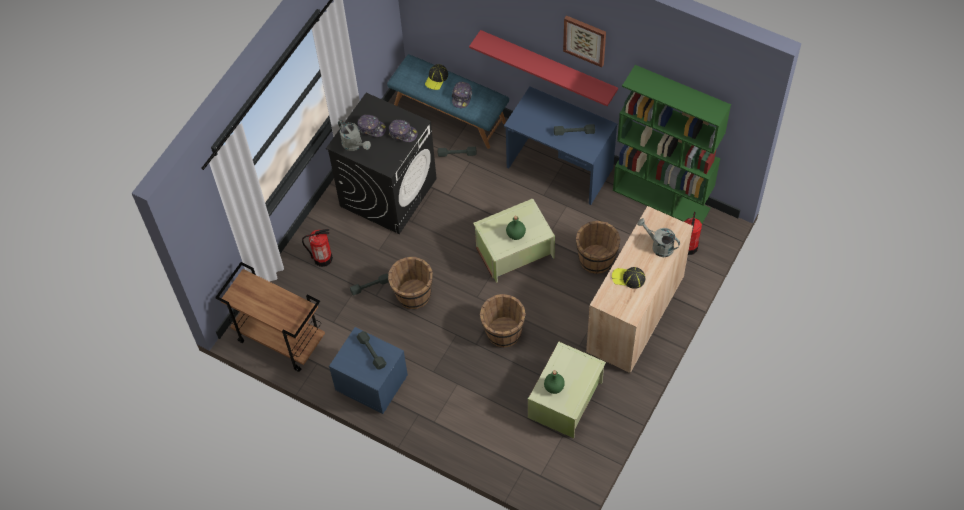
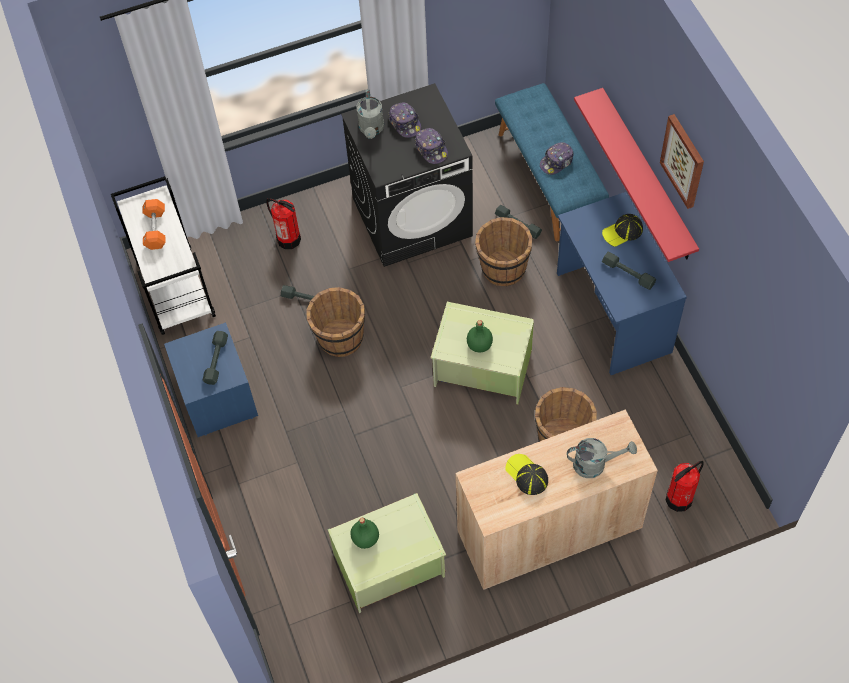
camera: 40 degrees right, 0 degrees up
brown cart [215,262,325,372] -> white cart [111,176,216,335]
cap [425,64,448,90] -> cap moved to [602,214,643,247]
brown bucket [480,294,526,348] -> brown bucket moved to [475,217,533,286]
green bookcase [613,65,731,224] -> none
grey watering can [637,218,680,257] -> grey watering can turned 105 degrees clockwise [567,438,637,478]
none -> orange dumbbell [142,199,165,250]

